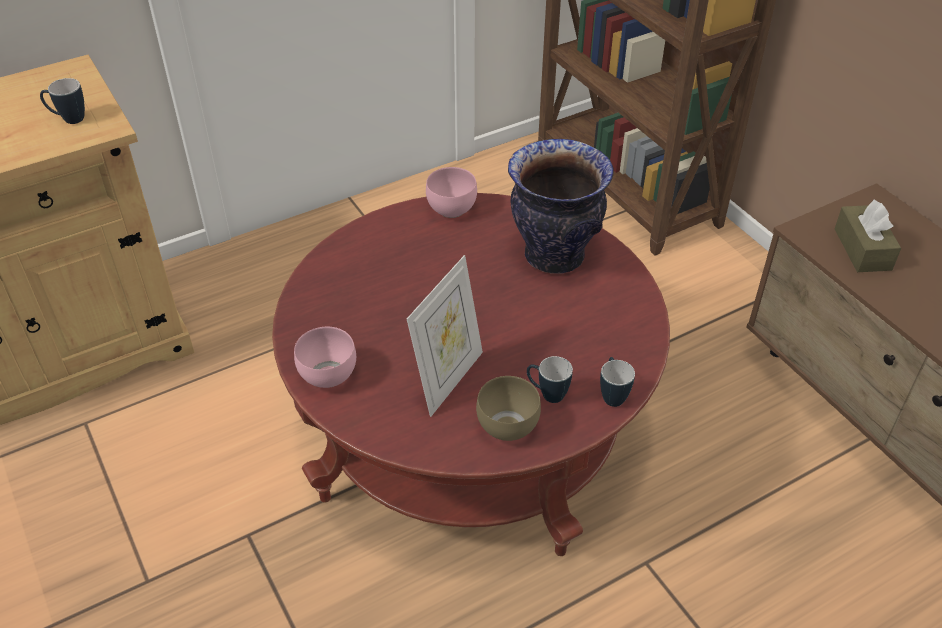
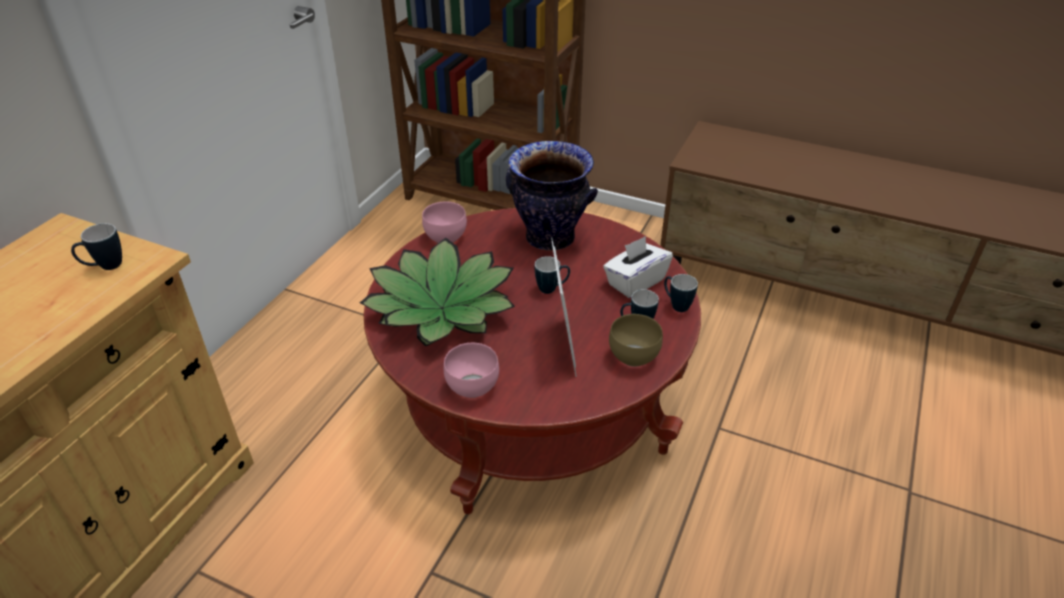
camera: 35 degrees left, 5 degrees down
brown tissue box [835,200,901,272] -> none
none -> potted plant [360,238,515,346]
none -> mug [535,256,570,294]
none -> white tissue box [603,236,673,298]

